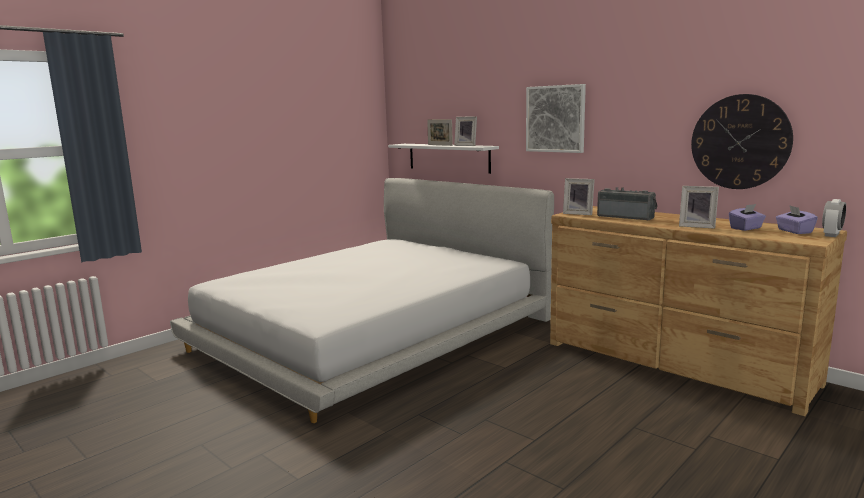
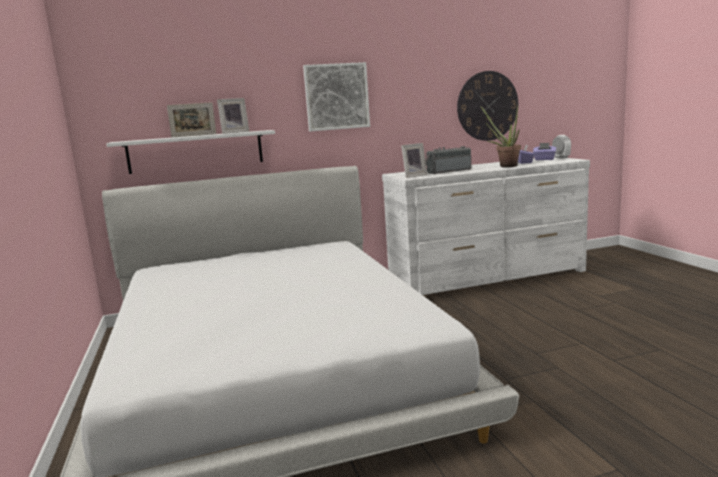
camera: 60 degrees left, 0 degrees up
brown dresser [550,206,847,416] -> white dresser [382,157,590,295]
picture frame [679,186,719,229] -> potted plant [481,105,521,167]

